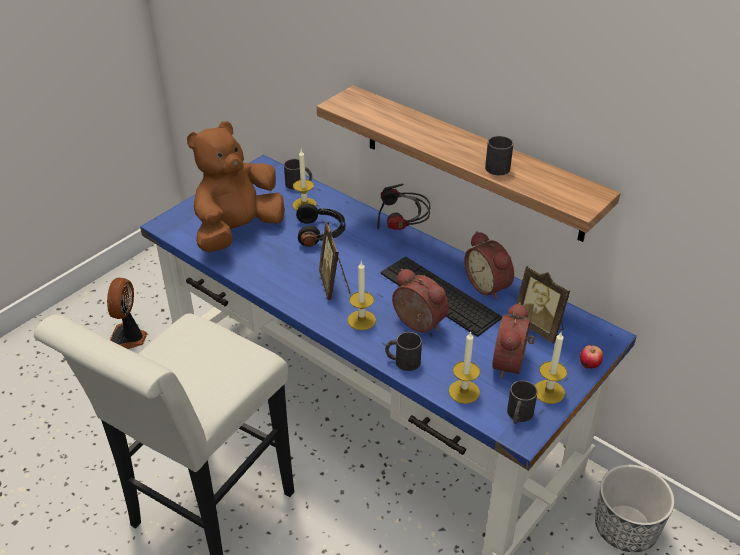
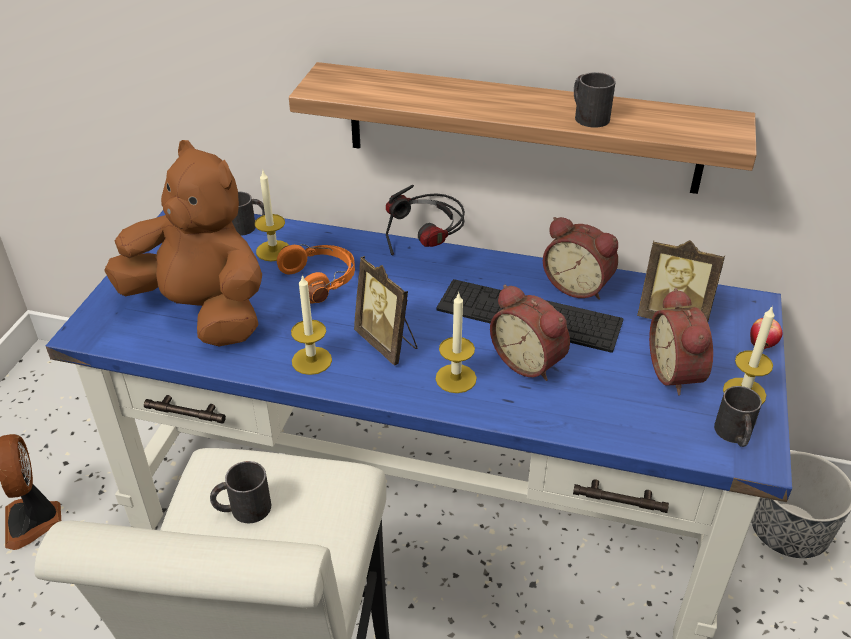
camera: 25 degrees left, 0 degrees up
brown plush toy [187,121,285,252] -> brown plush toy turned 105 degrees clockwise [104,140,262,346]
black headphones [296,204,345,247] -> orange headphones [277,244,355,303]
black mug [385,332,422,371] -> black mug moved to [210,461,271,523]
alarm clock [392,268,449,333] -> alarm clock turned 150 degrees counterclockwise [490,285,570,381]
candle [449,331,480,404] -> candle moved to [291,274,332,375]

